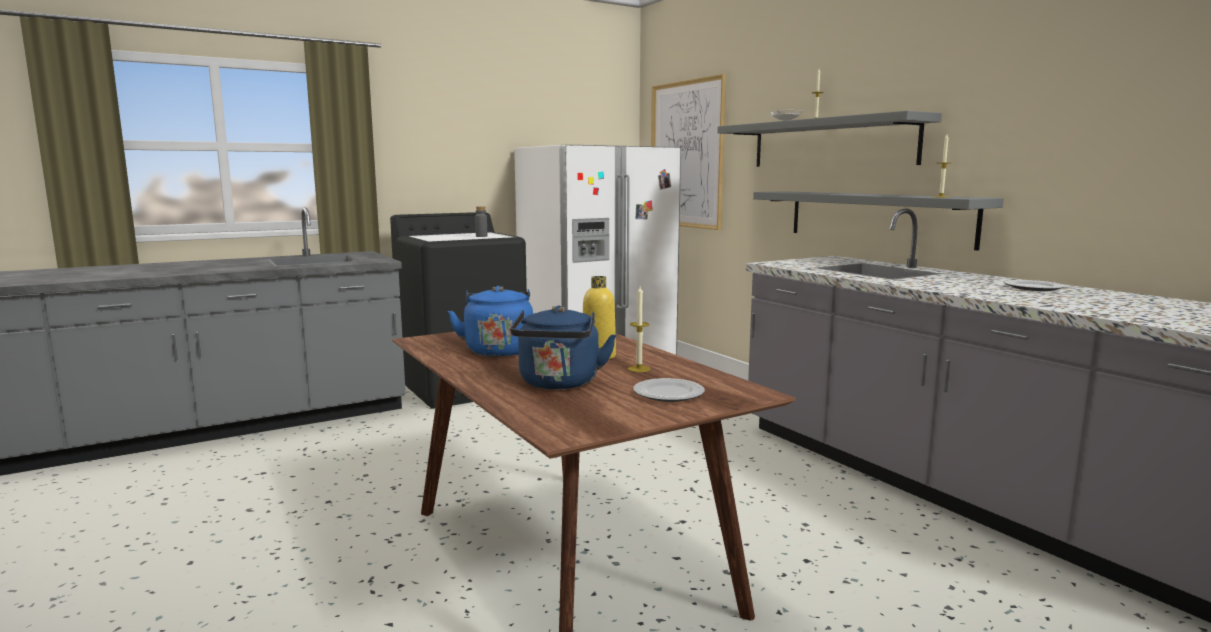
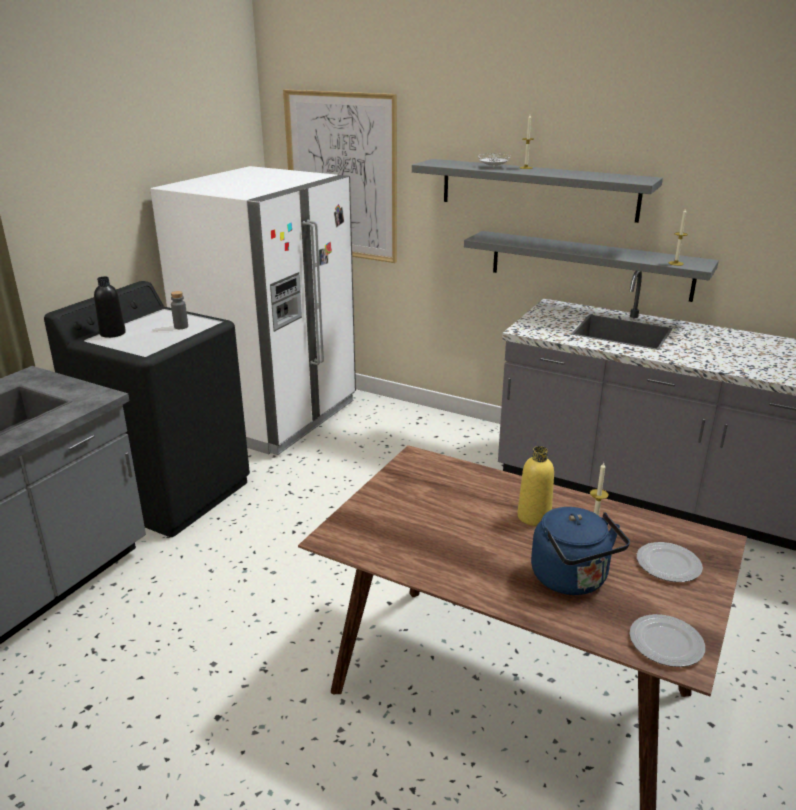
camera: 30 degrees left, 15 degrees up
blue kettle [448,286,533,357] -> none
plate [1004,280,1065,291] -> plate moved to [630,614,705,667]
none -> black bottle [94,276,126,338]

